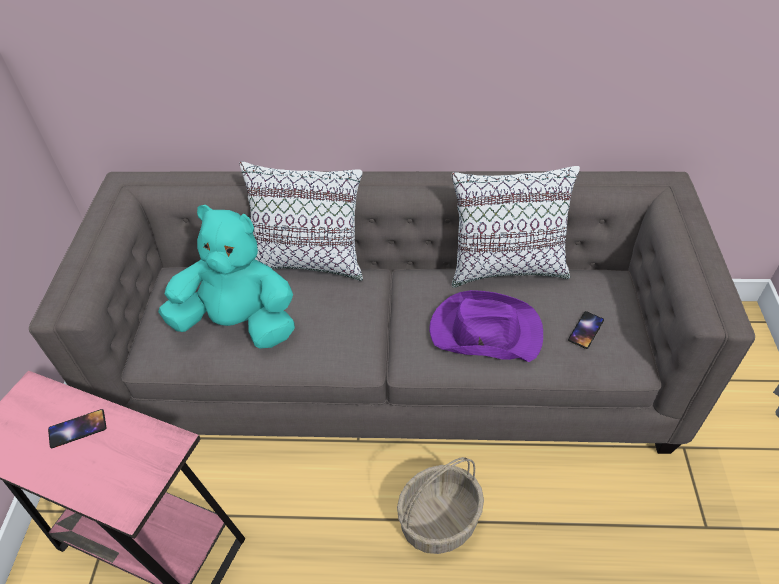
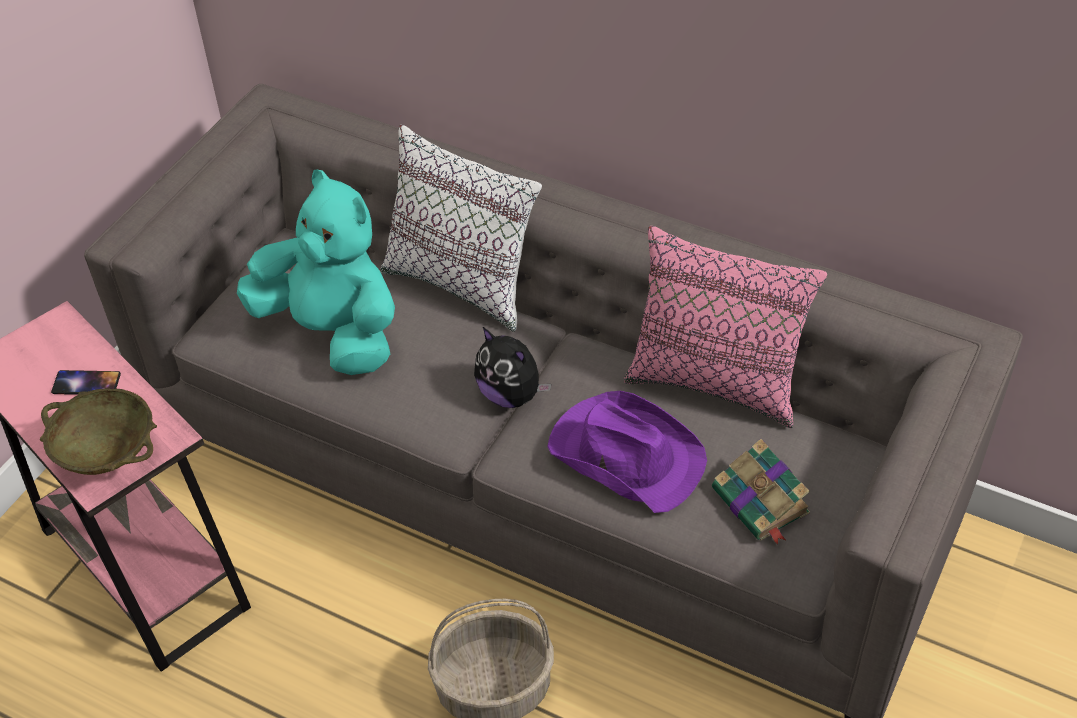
camera: 25 degrees right, 0 degrees up
white pillow [452,166,580,288] -> pink pillow [624,226,827,428]
phone [568,311,604,349] -> book [712,439,810,545]
none -> beige bowl [40,388,157,475]
none -> plush toy [474,327,551,408]

